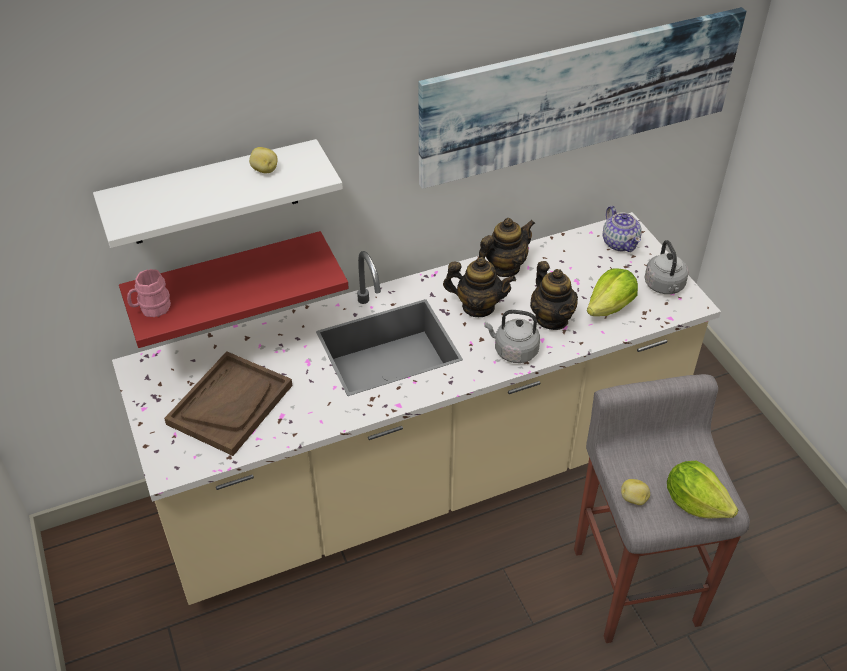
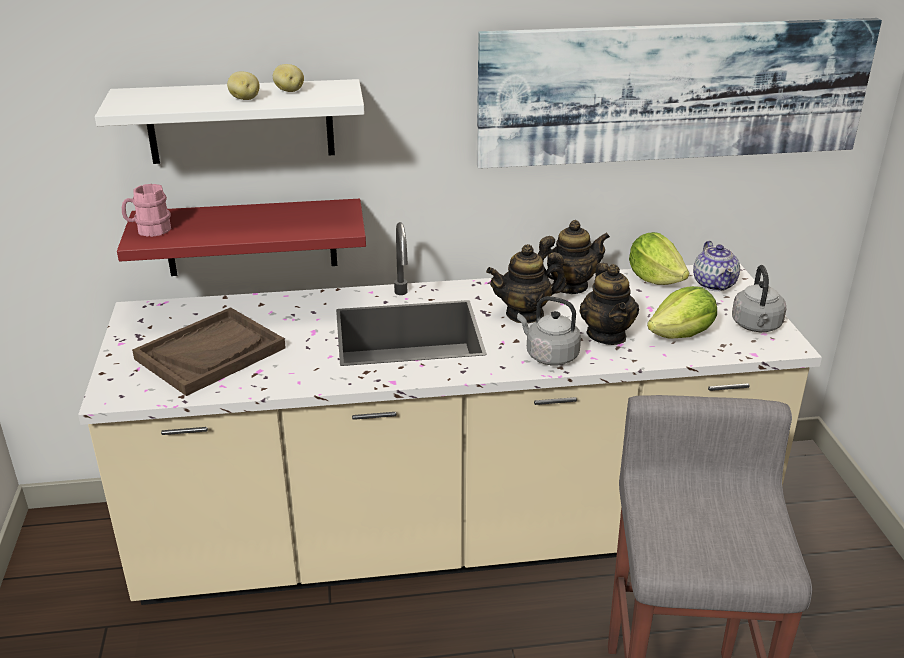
camera: 15 degrees right, 15 degrees down
teapot [443,257,516,317] -> teapot turned 135 degrees clockwise [486,244,567,323]
potato [621,479,650,505] -> potato moved to [227,72,260,100]
lettuce [667,461,739,519] -> lettuce moved to [629,232,690,285]

